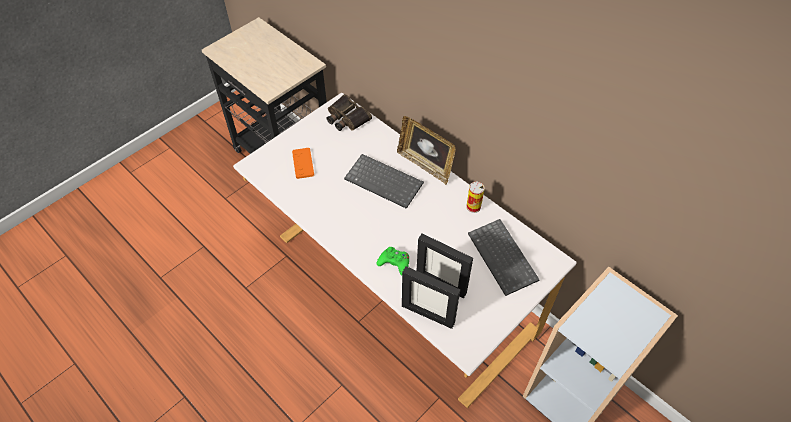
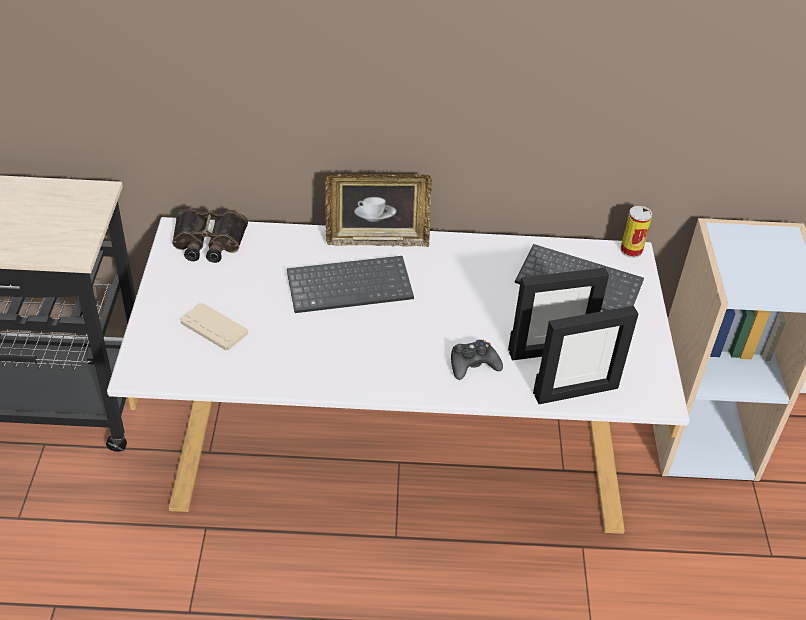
camera: 45 degrees left, 10 degrees down
orange game controller [292,148,314,179] -> beige game controller [180,303,248,350]
green game controller [376,247,409,275] -> black game controller [451,340,503,380]
can [466,181,484,213] -> can moved to [621,206,652,258]

